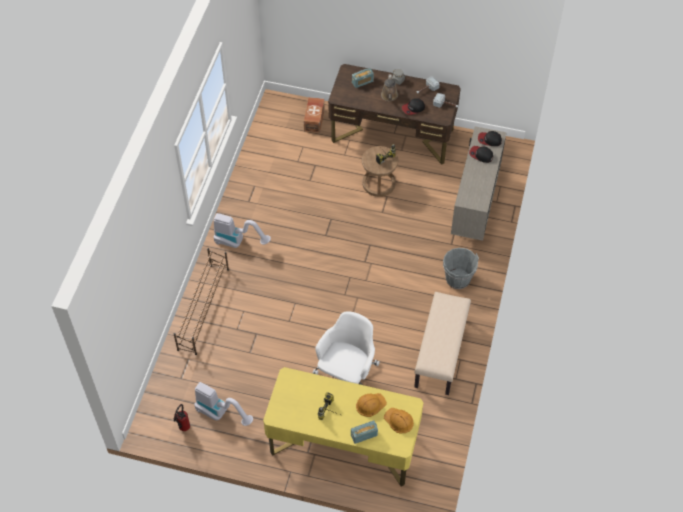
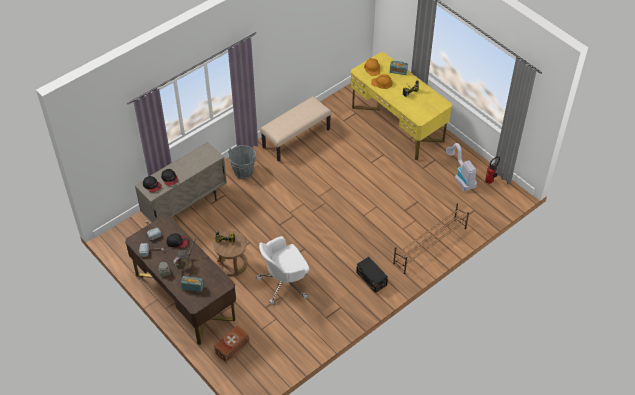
camera: 145 degrees left, 5 degrees down
vacuum cleaner [214,213,271,248] -> black storage box [356,257,388,293]
white office chair [312,312,380,385] -> white office chair moved to [256,236,309,304]

